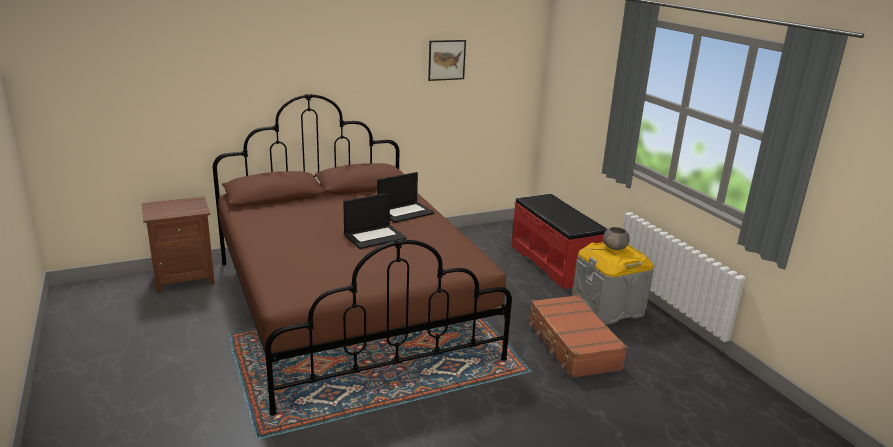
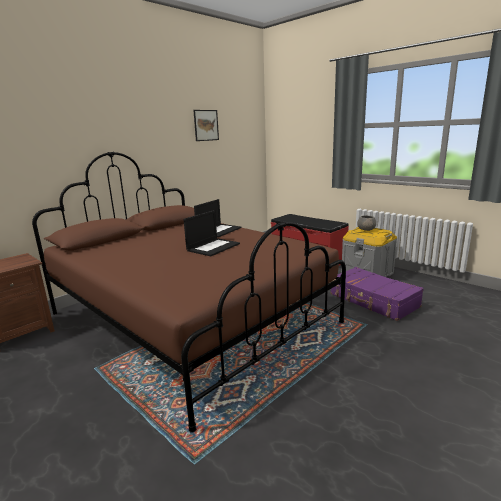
camera: 20 degrees left, 5 degrees down
brown suitcase [529,295,627,378] -> purple suitcase [330,267,424,321]

